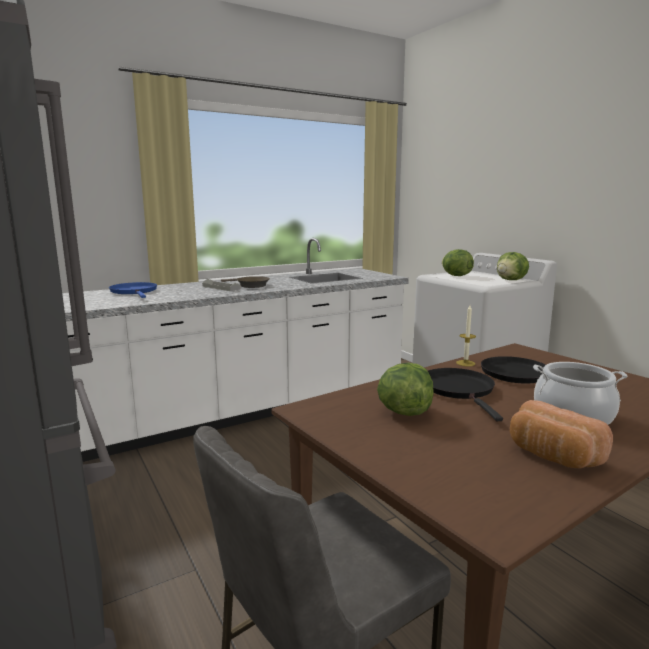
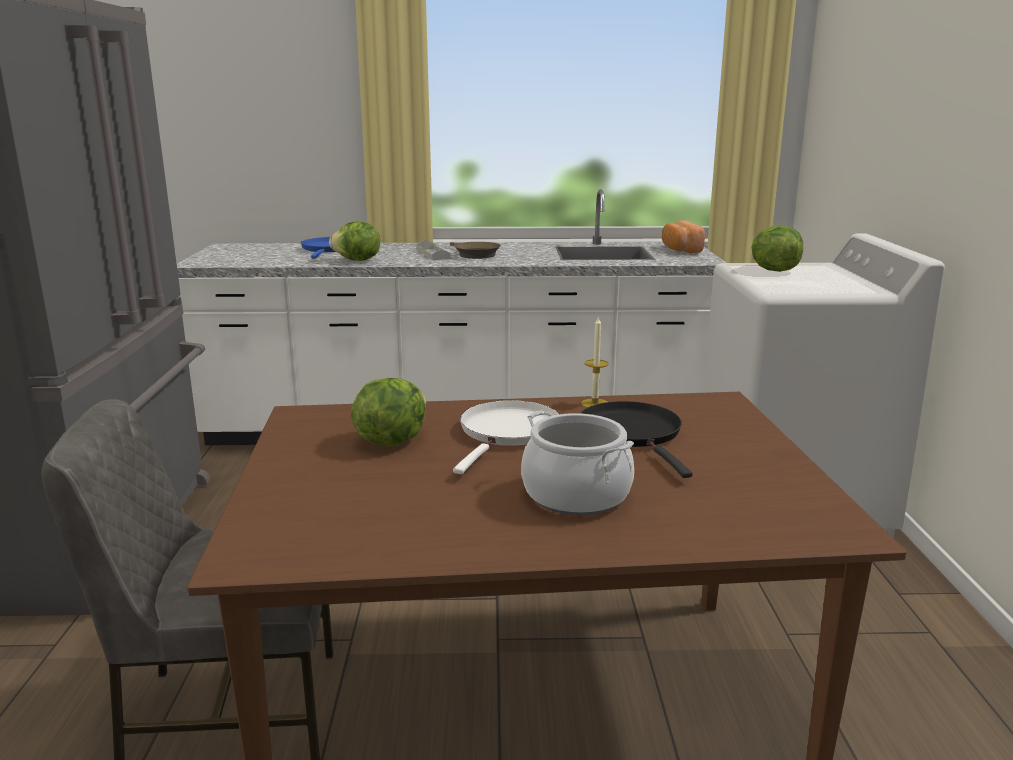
camera: 30 degrees right, 5 degrees up
black frying pan [428,368,503,421] -> white frying pan [453,400,559,474]
lettuce [497,252,529,280] -> lettuce moved to [329,221,380,261]
bread [510,400,613,468] -> bread moved to [662,220,705,253]

